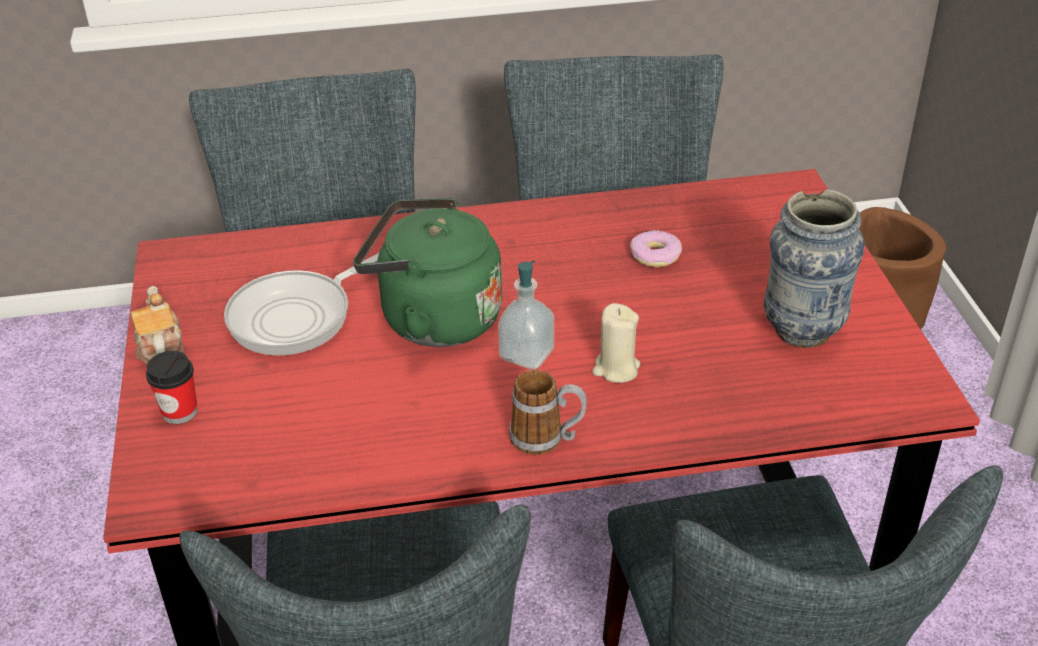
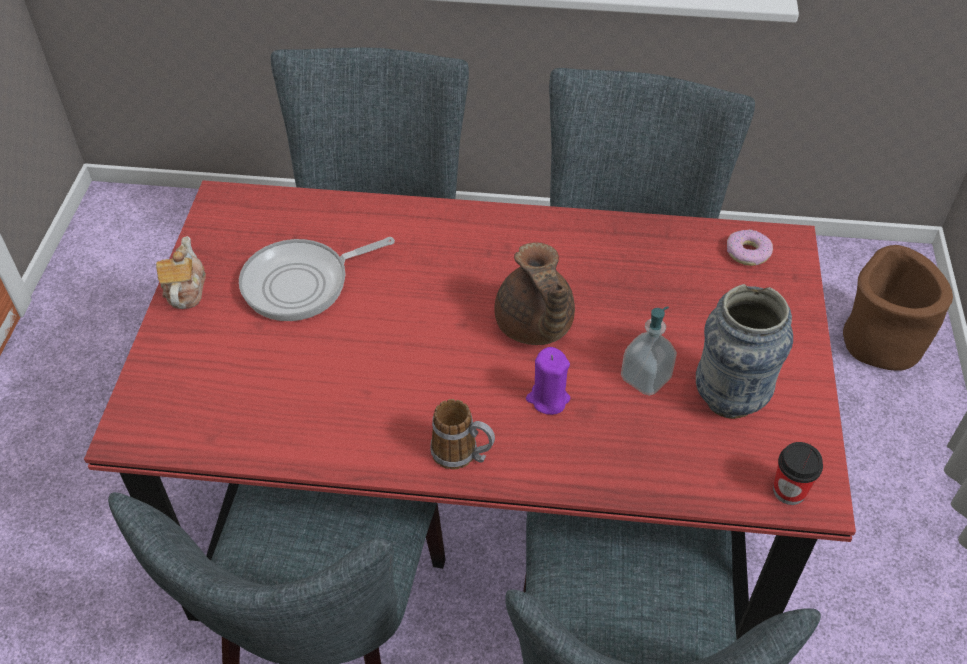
camera: 15 degrees right, 10 degrees up
cup [146,351,198,424] -> cup moved to [773,442,823,505]
green kettle [353,198,502,347] -> none
soap dispenser [498,260,554,370] -> soap dispenser moved to [621,306,677,396]
beige candle [592,303,640,383] -> purple candle [526,347,571,415]
donut [630,230,682,267] -> donut moved to [727,230,773,266]
none -> brown teapot [494,242,575,345]

